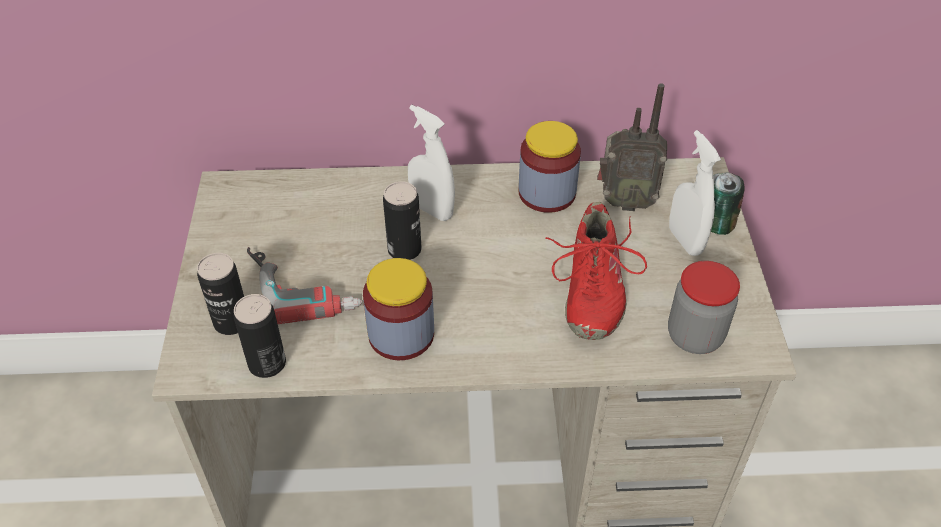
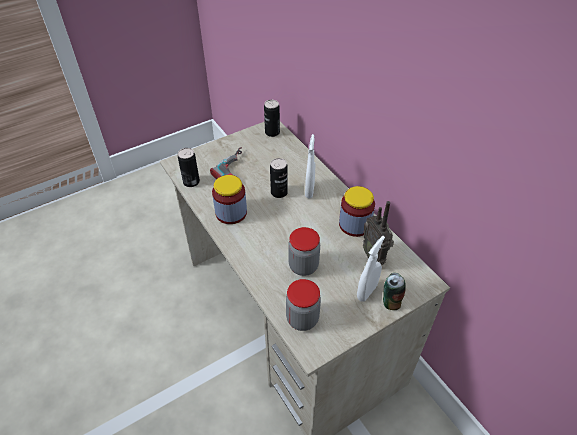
camera: 60 degrees right, 0 degrees up
can [197,253,244,335] -> can moved to [264,100,280,137]
red shoe [545,202,647,340] -> jar [288,227,320,276]

